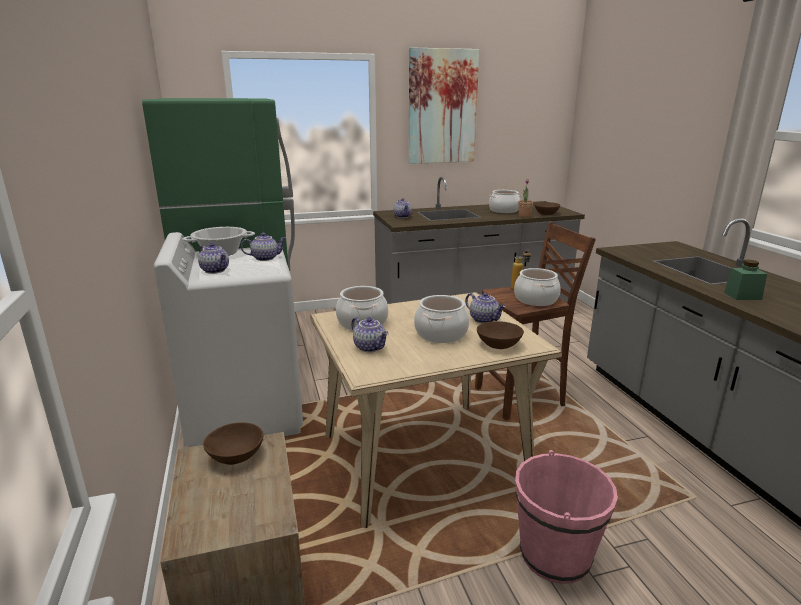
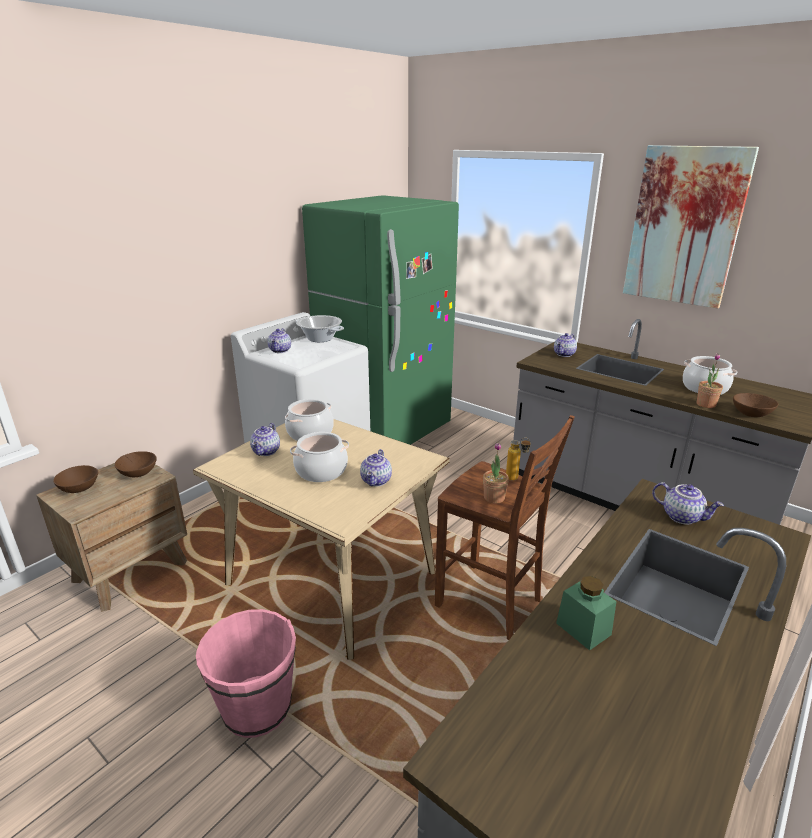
camera: 55 degrees right, 5 degrees up
teapot [241,233,286,261] -> teapot moved to [652,482,724,525]
brown bowl [477,321,524,349] -> brown bowl moved to [53,465,98,493]
cooking pot [514,268,560,306] -> potted plant [483,442,509,504]

